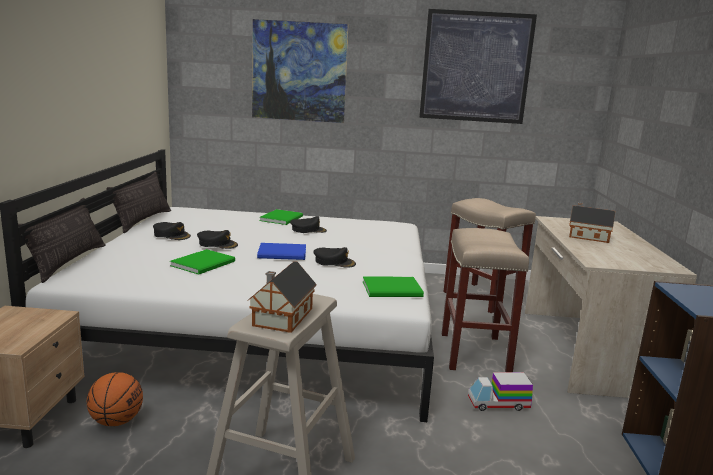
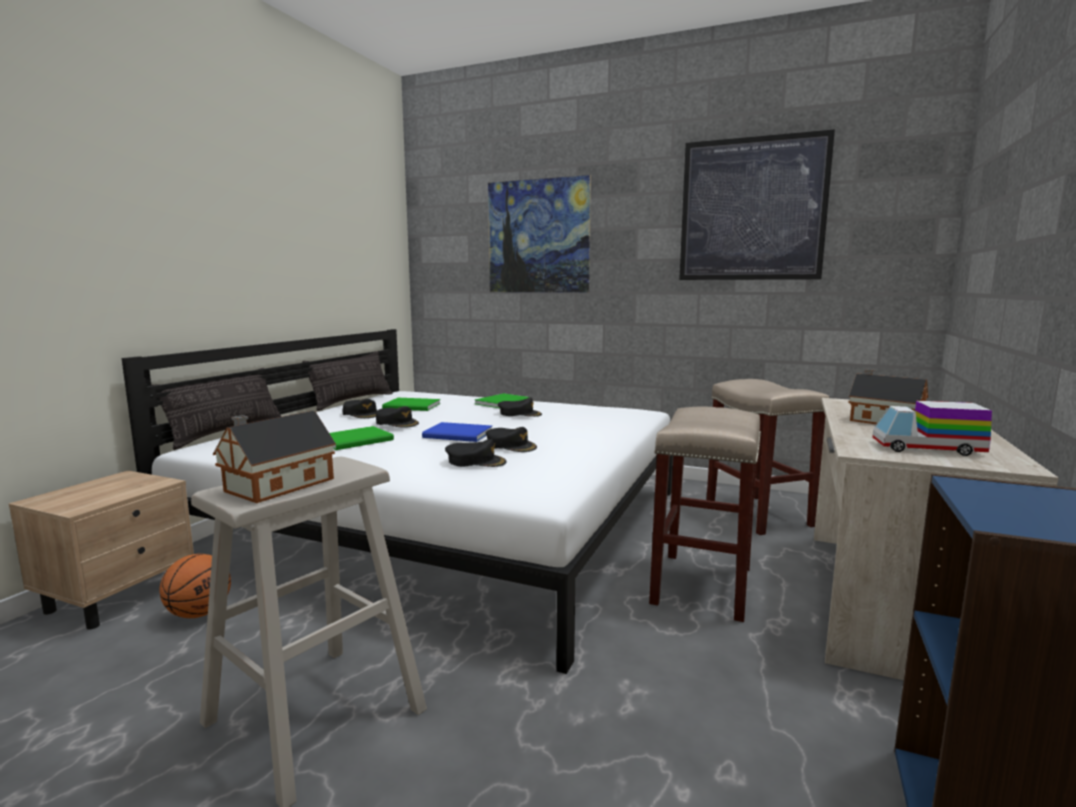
camera: 20 degrees right, 5 degrees down
green book [363,277,424,297] -> green book moved to [382,398,441,411]
toy truck [468,372,533,411] -> toy truck moved to [872,401,992,456]
none -> black cap [445,439,507,467]

